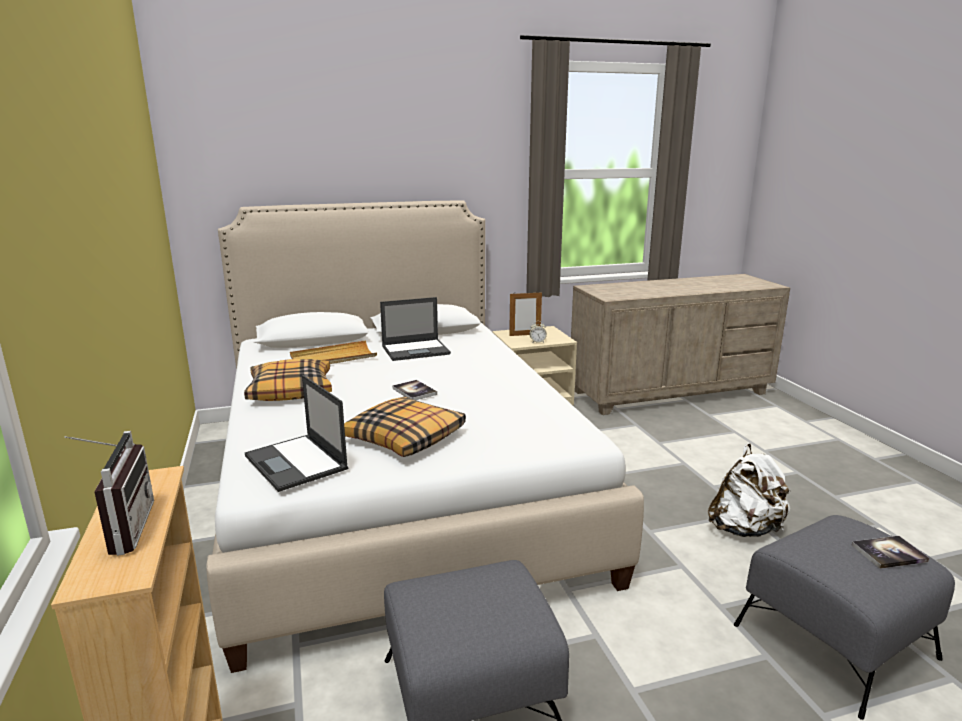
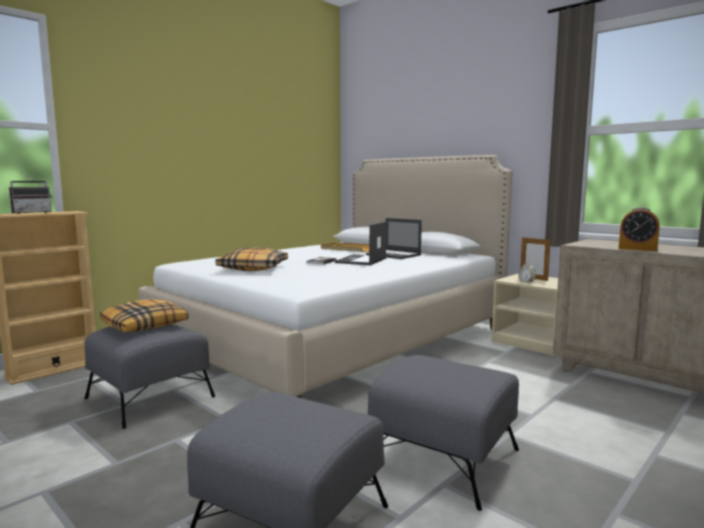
camera: 60 degrees right, 10 degrees down
pillow [244,359,332,401] -> pillow moved to [100,299,188,332]
laptop [245,375,348,492] -> laptop moved to [335,221,386,265]
white backpack [708,443,791,537] -> grey ottoman [368,355,519,511]
book [852,536,929,569] -> none
none -> alarm clock [619,207,660,251]

